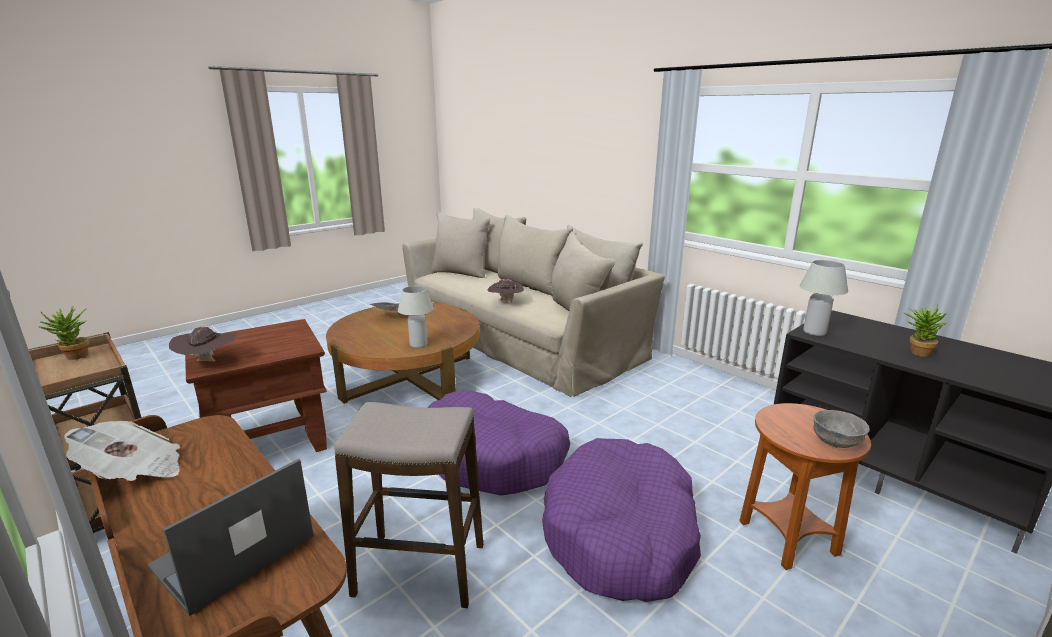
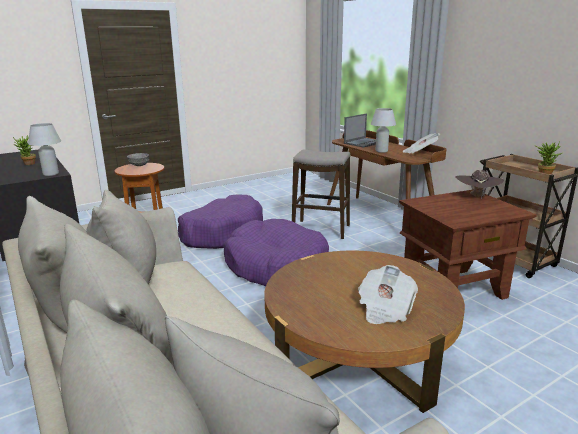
camera: 170 degrees left, 0 degrees up
white table lamp [398,286,434,348] -> white table lamp moved to [371,108,396,153]
brown hat [487,278,524,303] -> none

